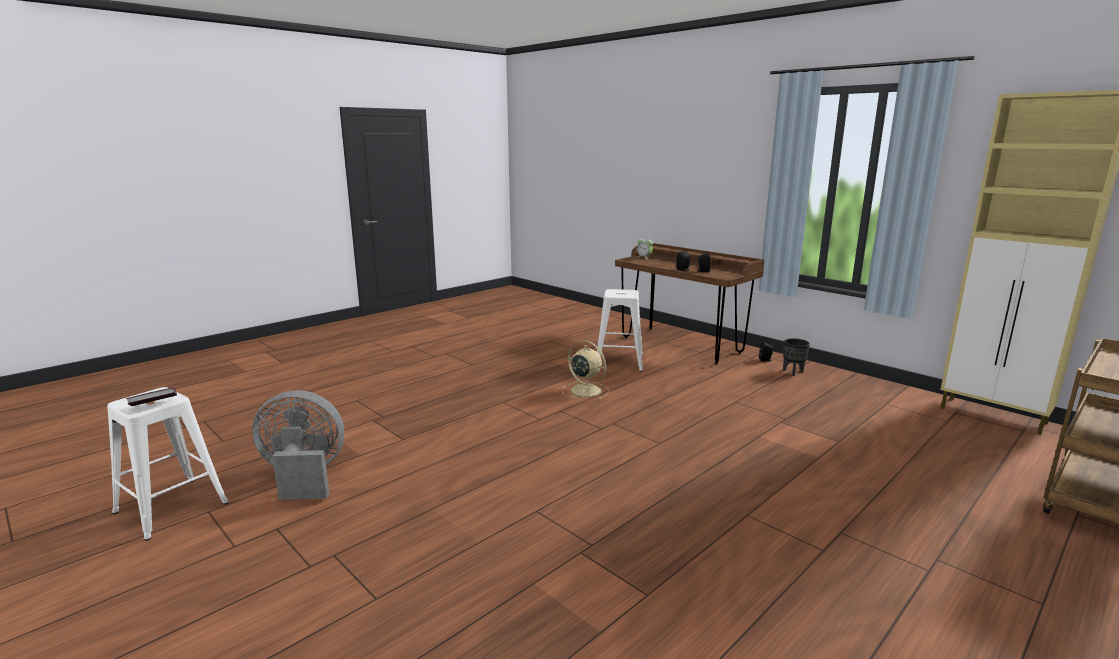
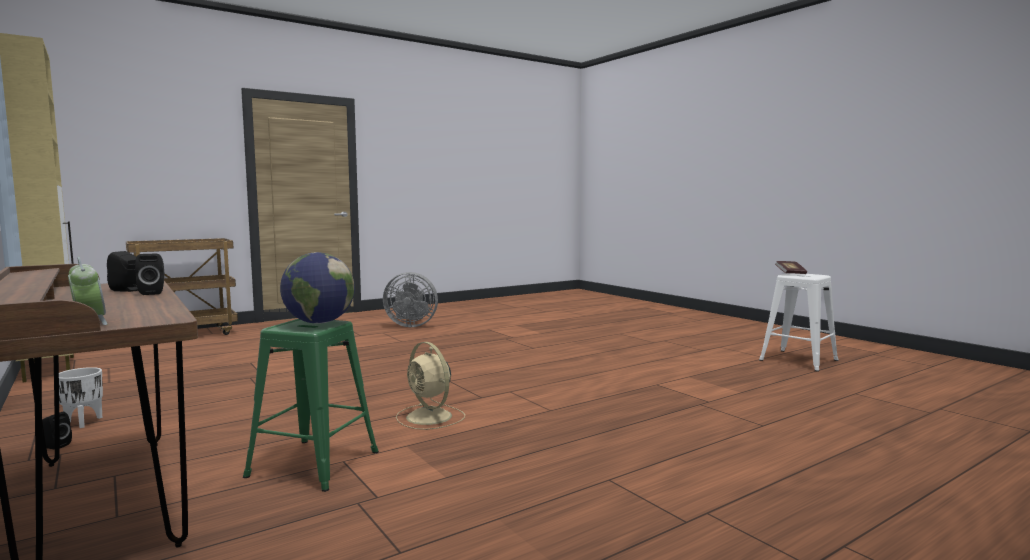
camera: 170 degrees left, 10 degrees down
grey fan [252,390,344,500] -> grey fan moved to [383,272,438,327]
white stool [597,289,643,371] -> green stool [243,319,379,492]
black planter [783,338,810,376] -> white planter [59,367,103,428]
none -> globe [280,252,355,324]

